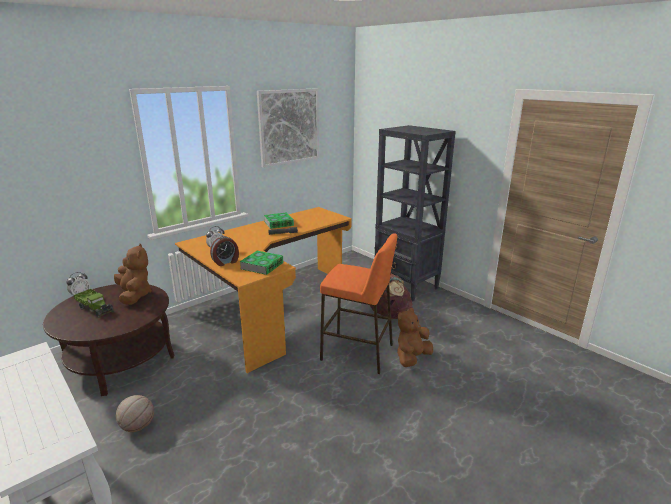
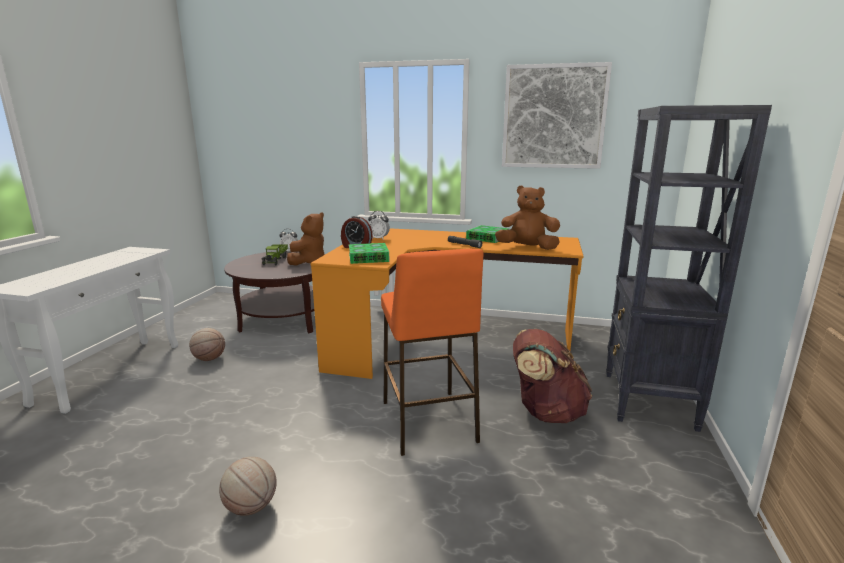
camera: 55 degrees right, 5 degrees down
brown plush toy [397,308,433,367] -> brown plush toy moved to [495,186,560,250]
none -> basketball [219,457,277,516]

